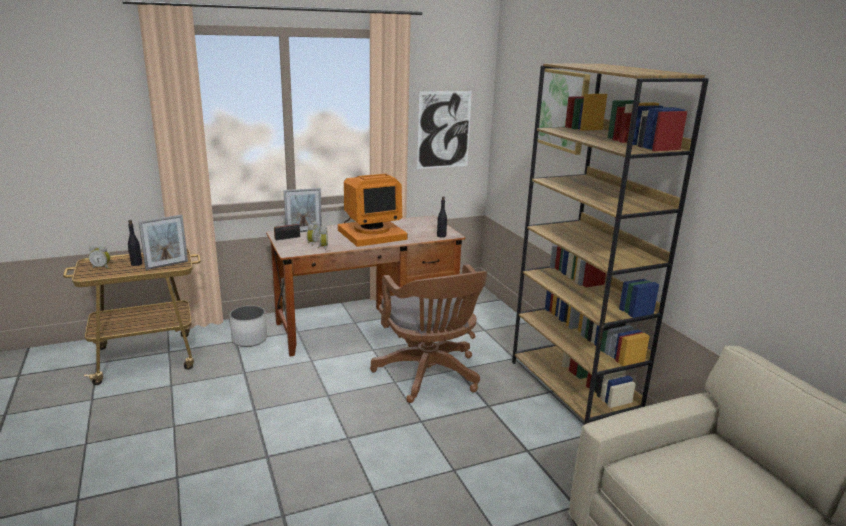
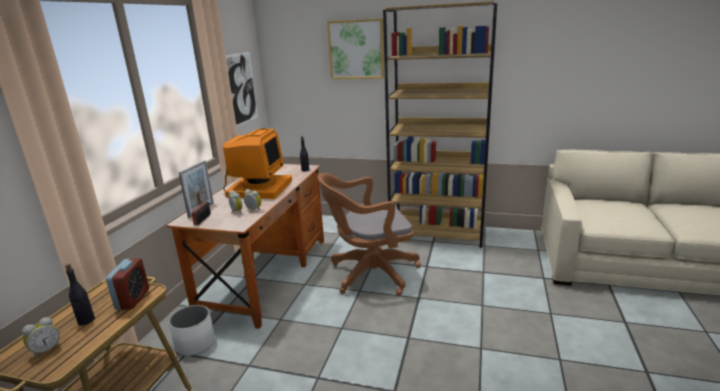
camera: 50 degrees left, 0 degrees up
picture frame [138,215,188,270] -> alarm clock [106,258,149,310]
brown office chair [370,264,487,403] -> brown office chair turned 150 degrees clockwise [317,173,421,296]

